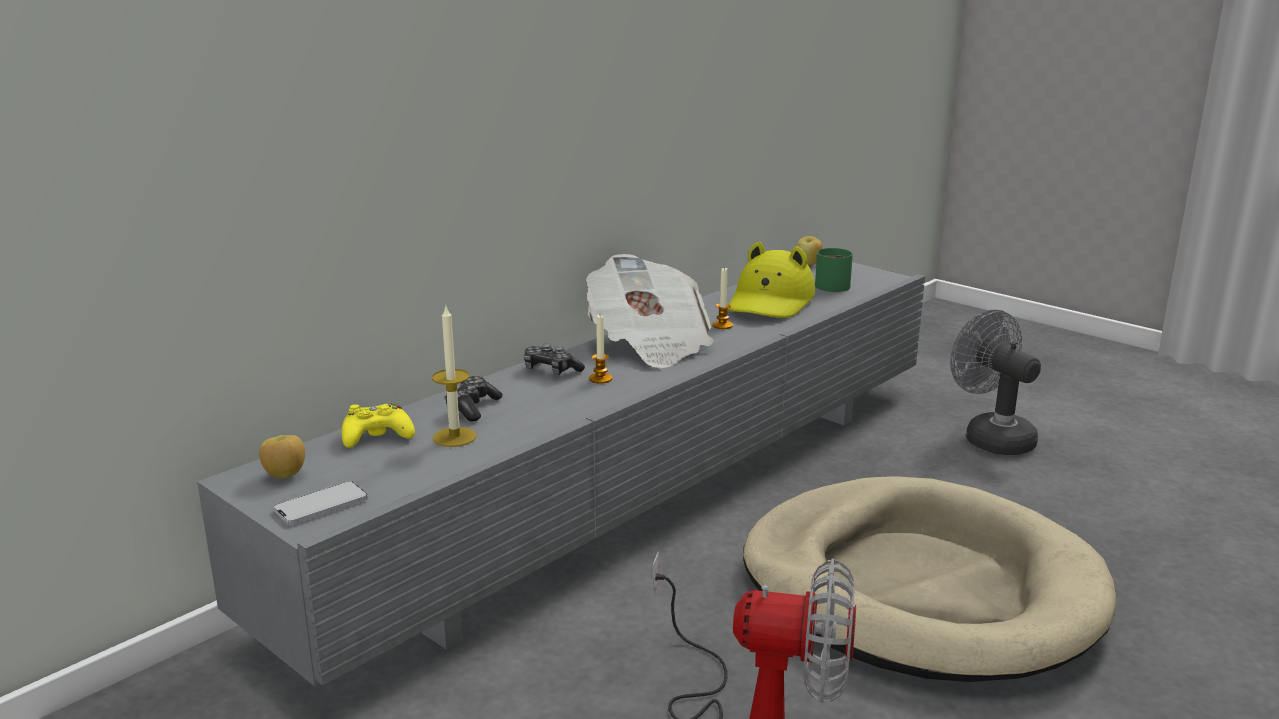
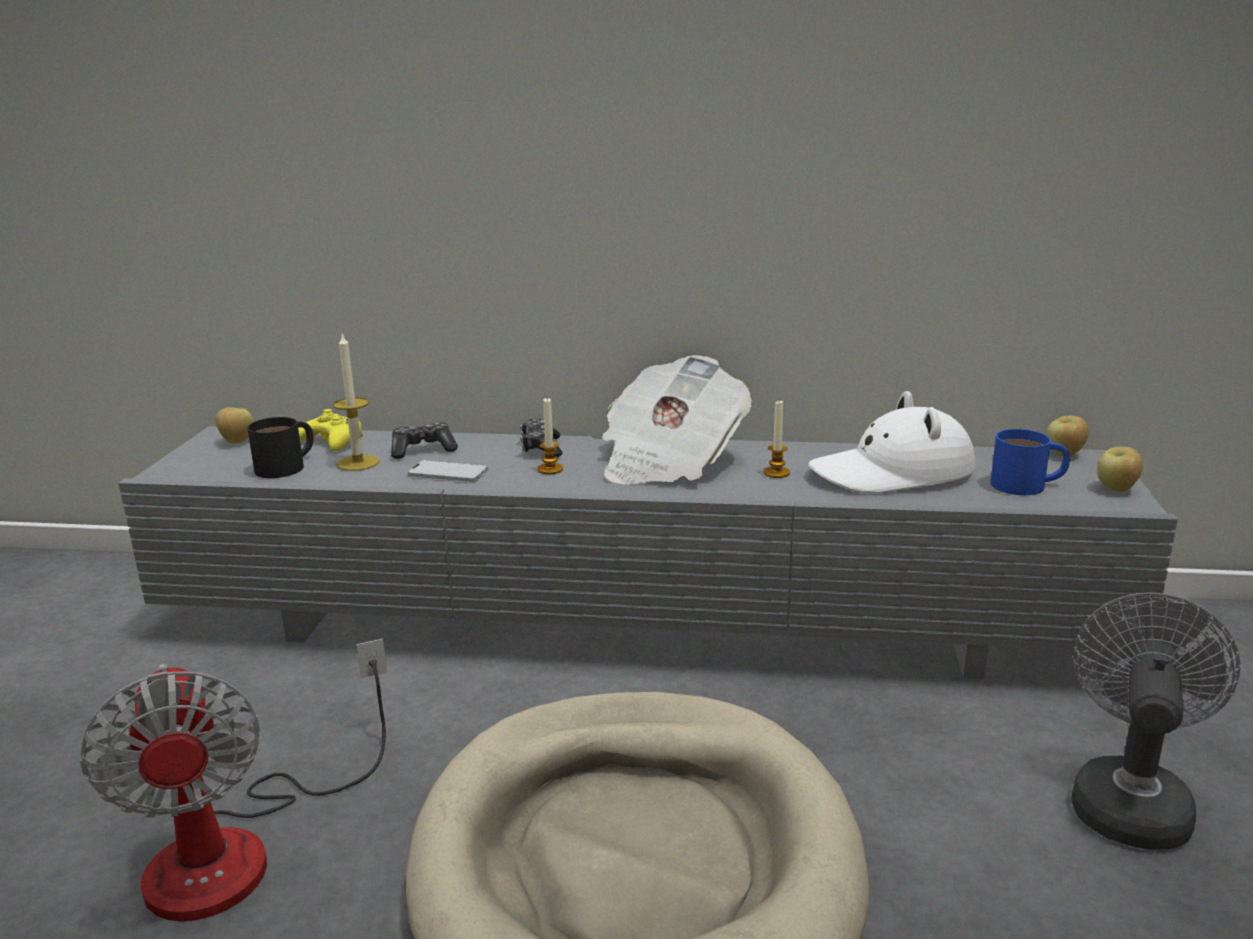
camera: 55 degrees right, 0 degrees up
phone [273,481,368,525] -> phone moved to [407,460,488,482]
yellow hat [728,242,815,318] -> white hat [808,391,975,493]
green mug [815,248,853,292] -> blue mug [990,429,1070,495]
none -> black mug [247,417,313,478]
none -> apple [1097,447,1143,492]

